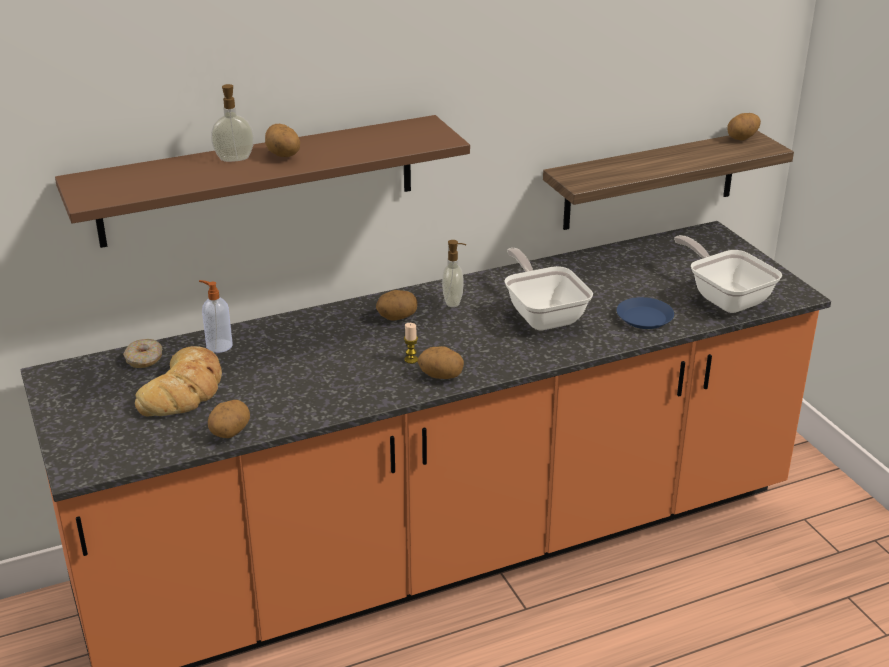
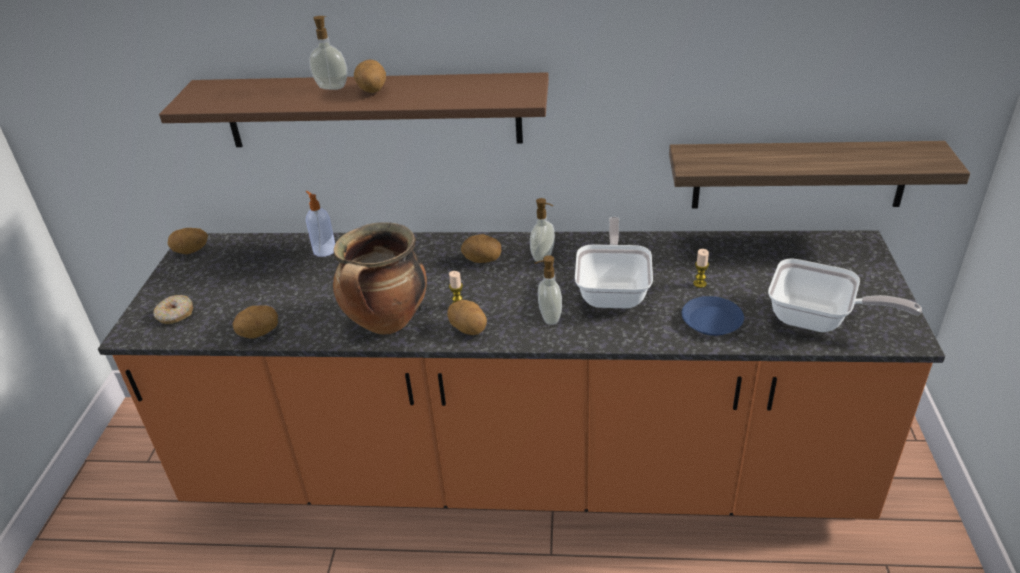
camera: 30 degrees right, 5 degrees up
donut [123,339,162,368] -> donut moved to [153,295,193,324]
bread [135,346,222,417] -> none
frying pan [674,235,782,313] -> frying pan turned 120 degrees clockwise [768,258,922,332]
potato [727,113,761,140] -> potato moved to [168,228,208,254]
none -> cooking pot [333,222,427,335]
none -> soap dispenser [535,255,562,325]
none -> candle [693,249,709,288]

